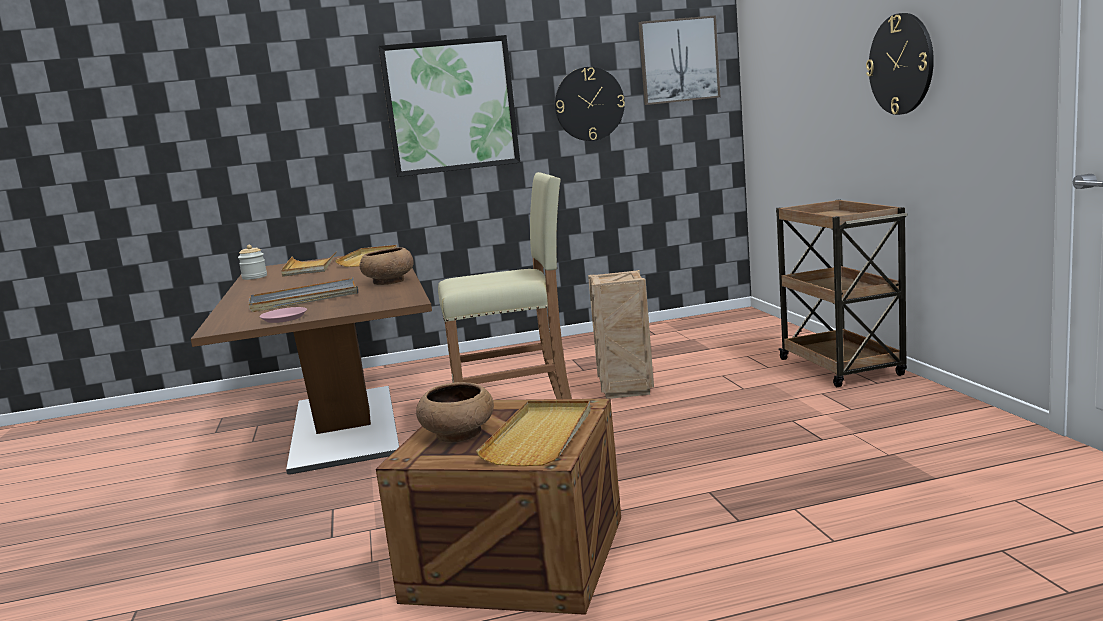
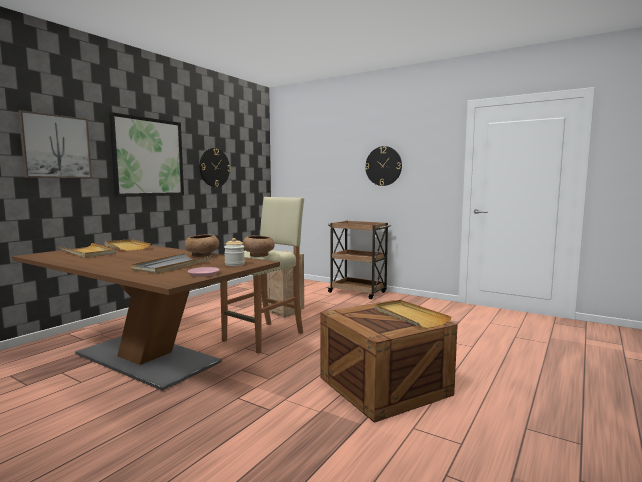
camera: 45 degrees left, 5 degrees down
jar [238,245,267,280] -> jar moved to [224,238,245,266]
brown bowl [416,382,494,443] -> brown bowl moved to [243,235,275,257]
picture [638,15,720,105] -> picture moved to [18,110,92,178]

